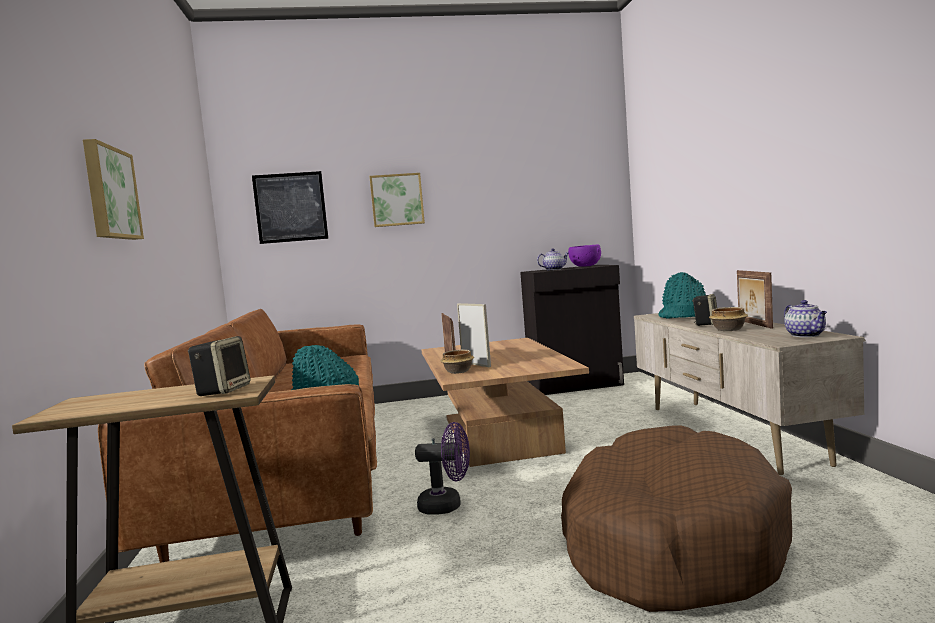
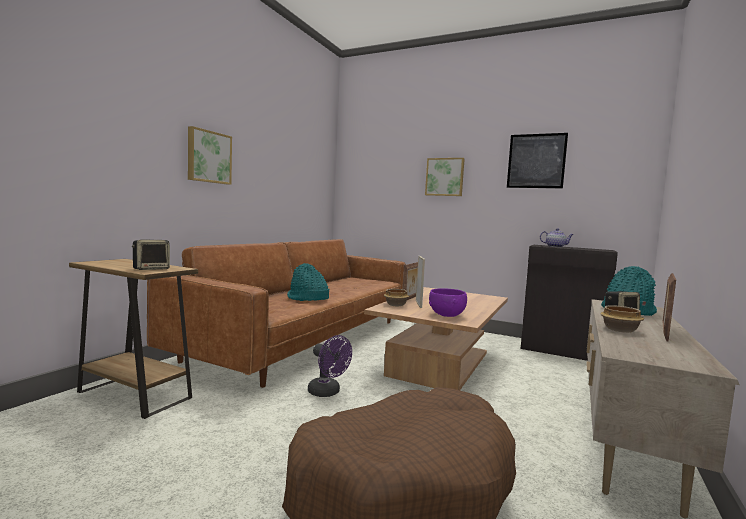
camera: 35 degrees right, 0 degrees up
picture [252,171,328,244] -> picture moved to [507,133,568,188]
purple bowl [568,245,601,267] -> purple bowl moved to [429,288,467,317]
teapot [784,300,827,337] -> none

